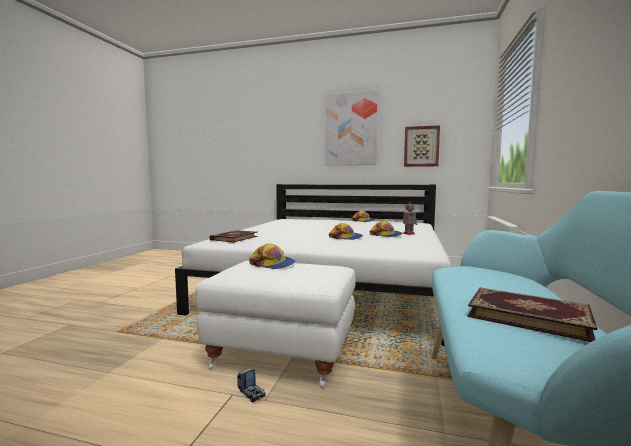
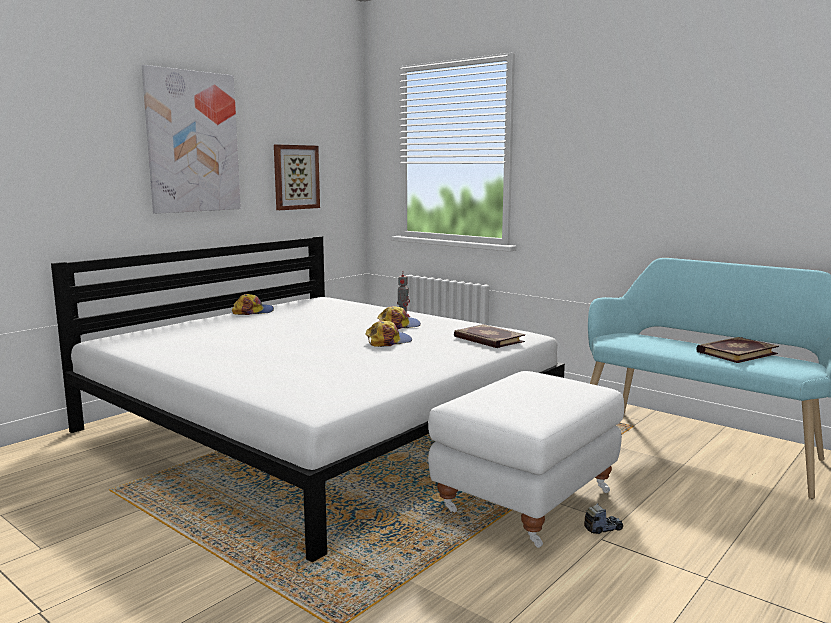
camera: 65 degrees left, 5 degrees up
book [210,230,258,243] -> book moved to [454,324,525,348]
cap [249,244,295,269] -> none

